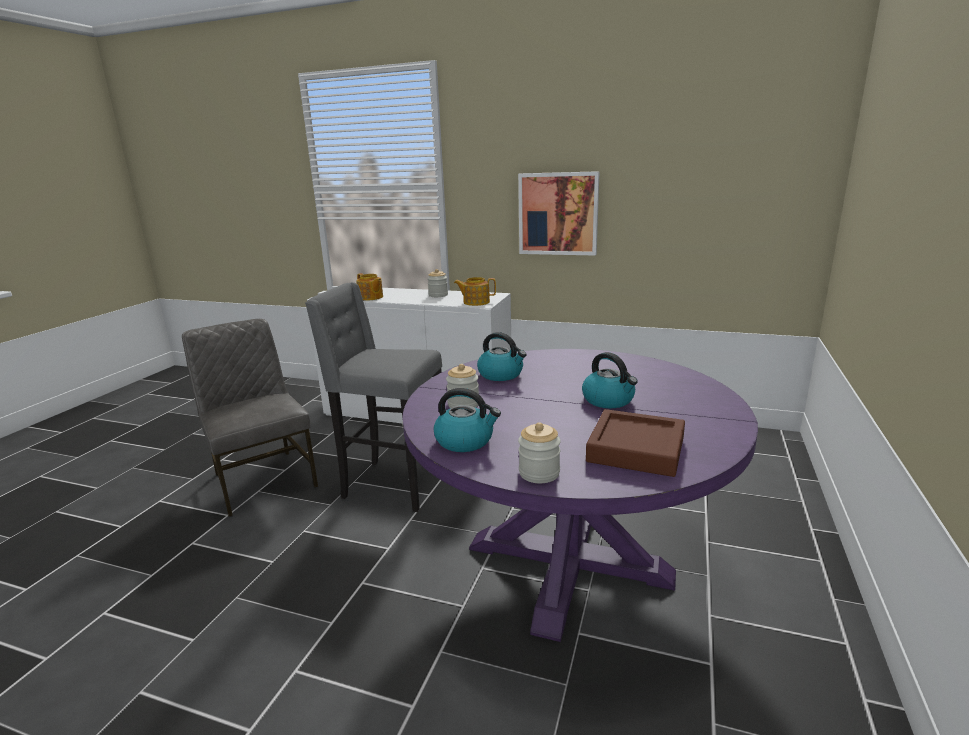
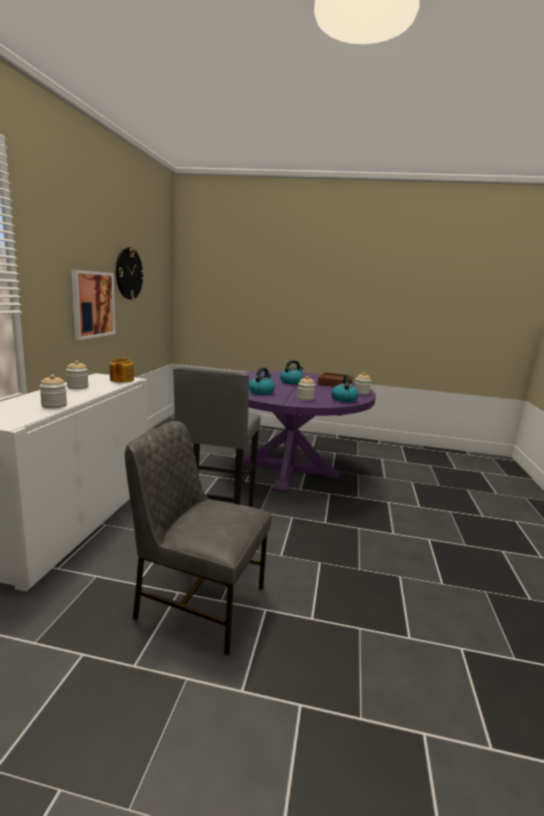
camera: 100 degrees left, 5 degrees down
grey chair [182,319,318,517] -> grey chair turned 60 degrees clockwise [125,421,272,655]
teapot [356,273,383,301] -> jar [40,375,67,409]
none -> wall clock [116,247,144,300]

